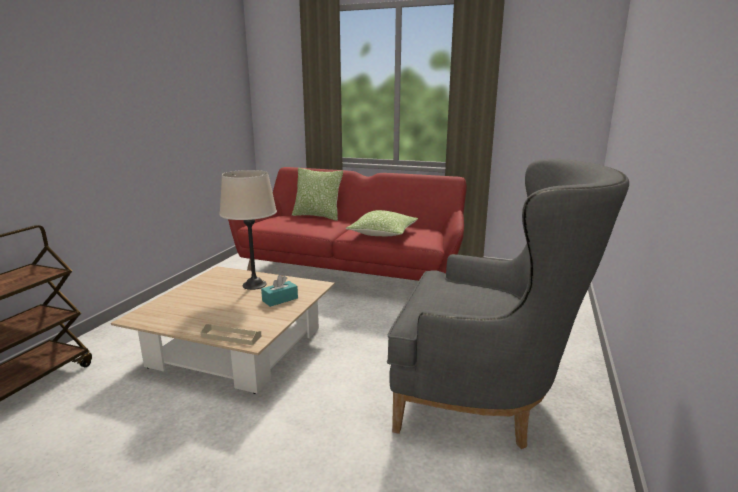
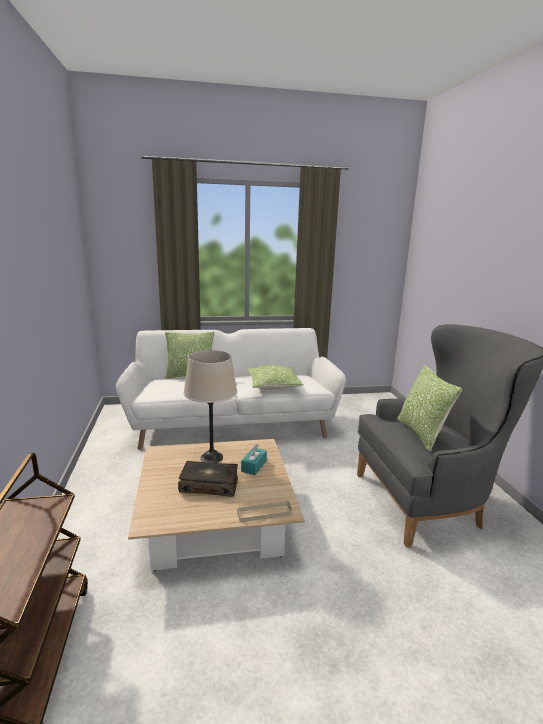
camera: 30 degrees left, 0 degrees up
red sofa [228,167,467,281] -> white sofa [116,328,346,450]
none -> book [178,461,238,497]
none -> pillow [397,365,462,452]

